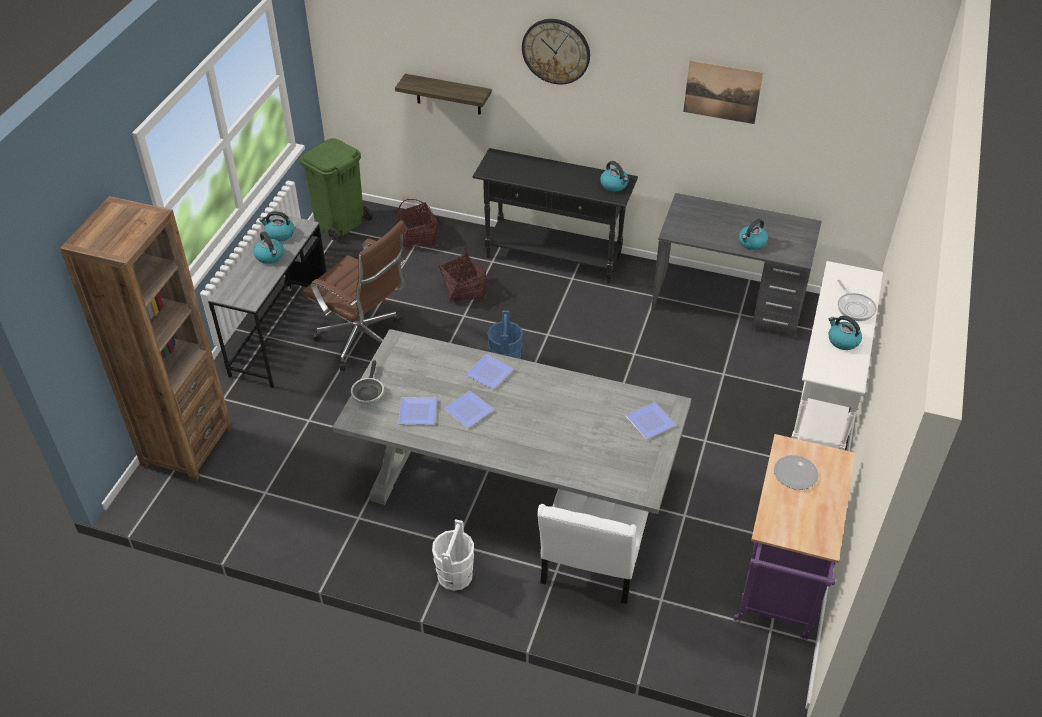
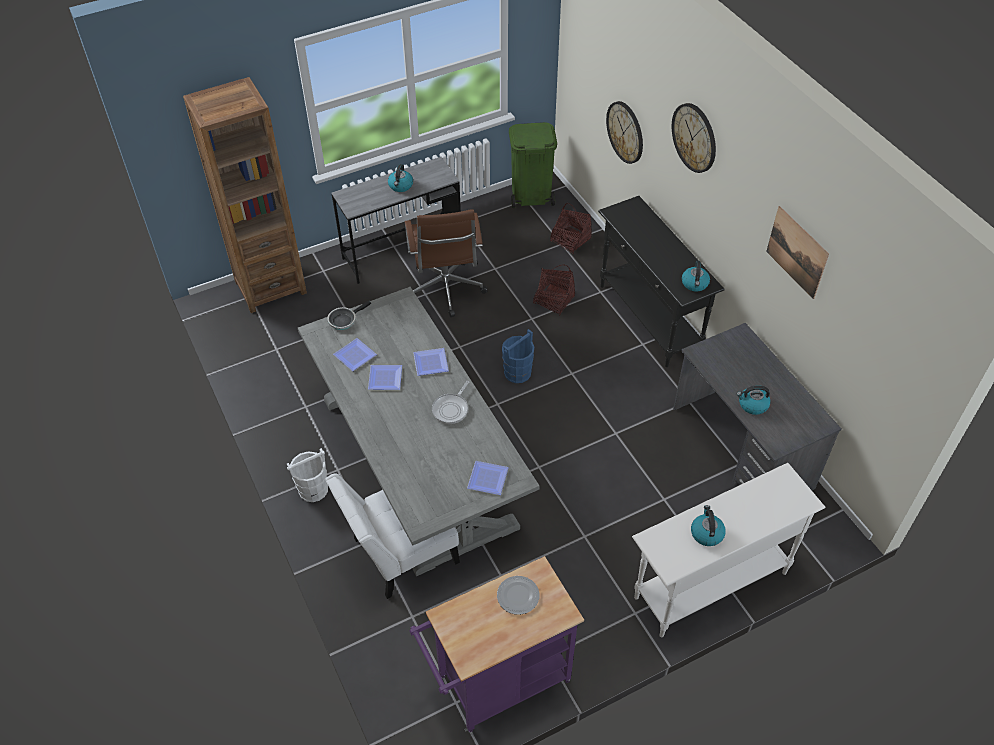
camera: 45 degrees right, 5 degrees up
kettle [259,211,294,241] -> none
shelf [395,74,492,115] -> wall clock [606,101,643,164]
frying pan [837,280,876,321] -> frying pan moved to [432,381,469,424]

